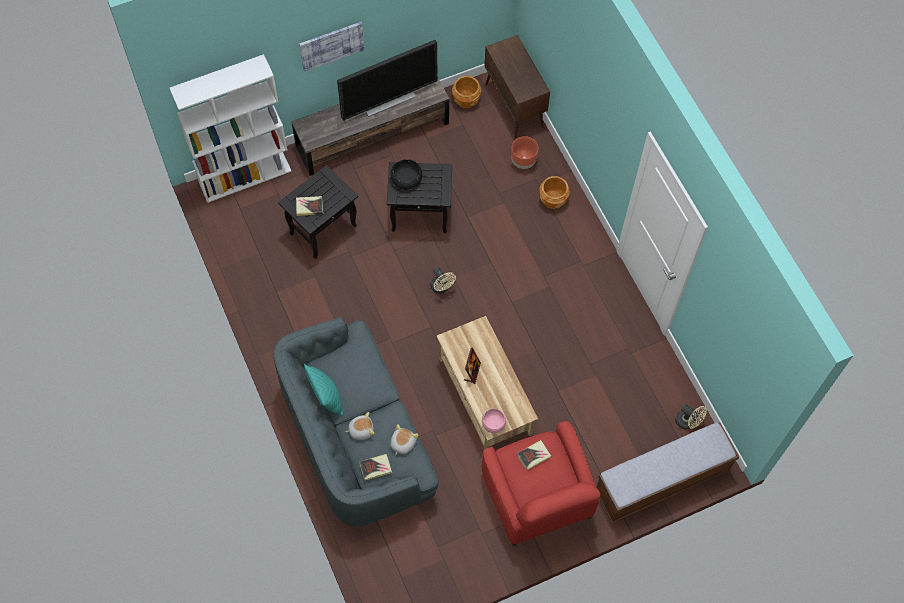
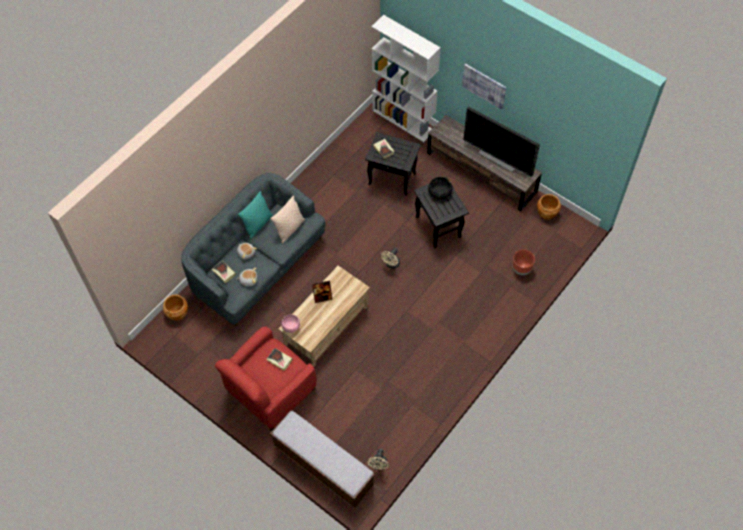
camera: 65 degrees right, 5 degrees down
brown cabinet [484,35,550,138] -> none
brown planter [539,176,570,209] -> brown planter moved to [163,294,188,321]
none -> beige pillow [270,195,305,243]

